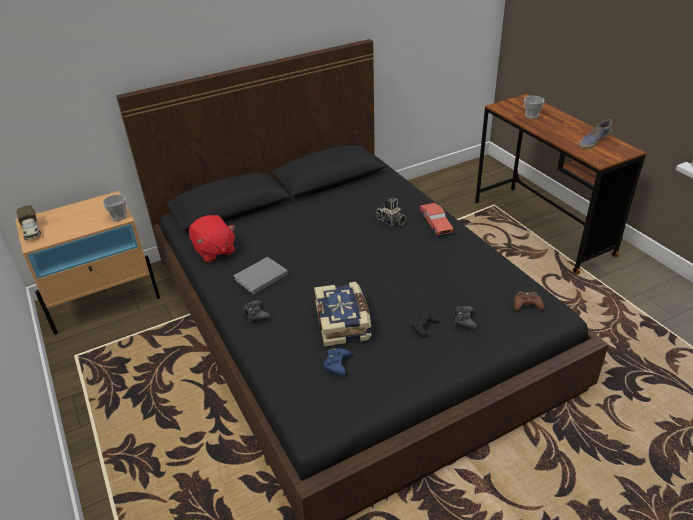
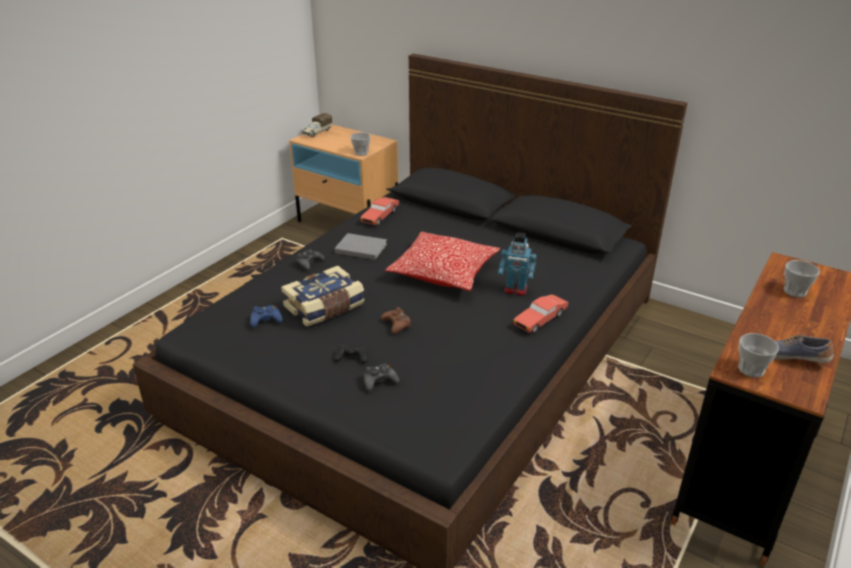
camera: 60 degrees right, 5 degrees down
red plush toy [189,215,235,263] -> red toy car [360,197,399,226]
camera [376,197,406,226] -> toy robot [498,232,537,296]
brown game controller [514,291,544,311] -> brown game controller moved to [381,307,411,334]
none -> pillow [385,232,500,291]
none -> cup [738,333,779,377]

